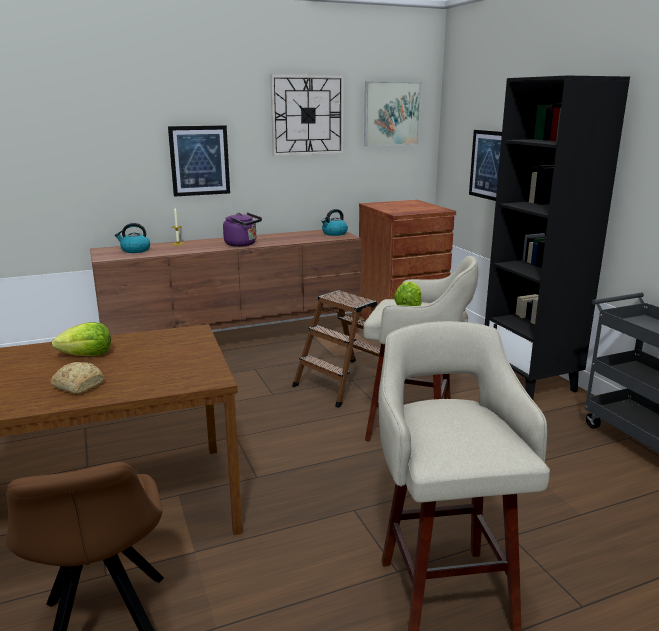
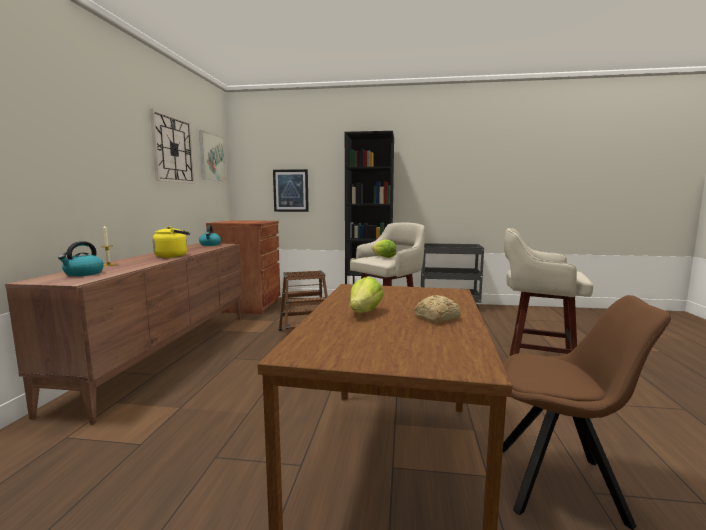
camera: 60 degrees left, 10 degrees down
picture [168,125,230,197] -> none
purple kettle [223,213,262,247] -> yellow kettle [152,226,190,258]

